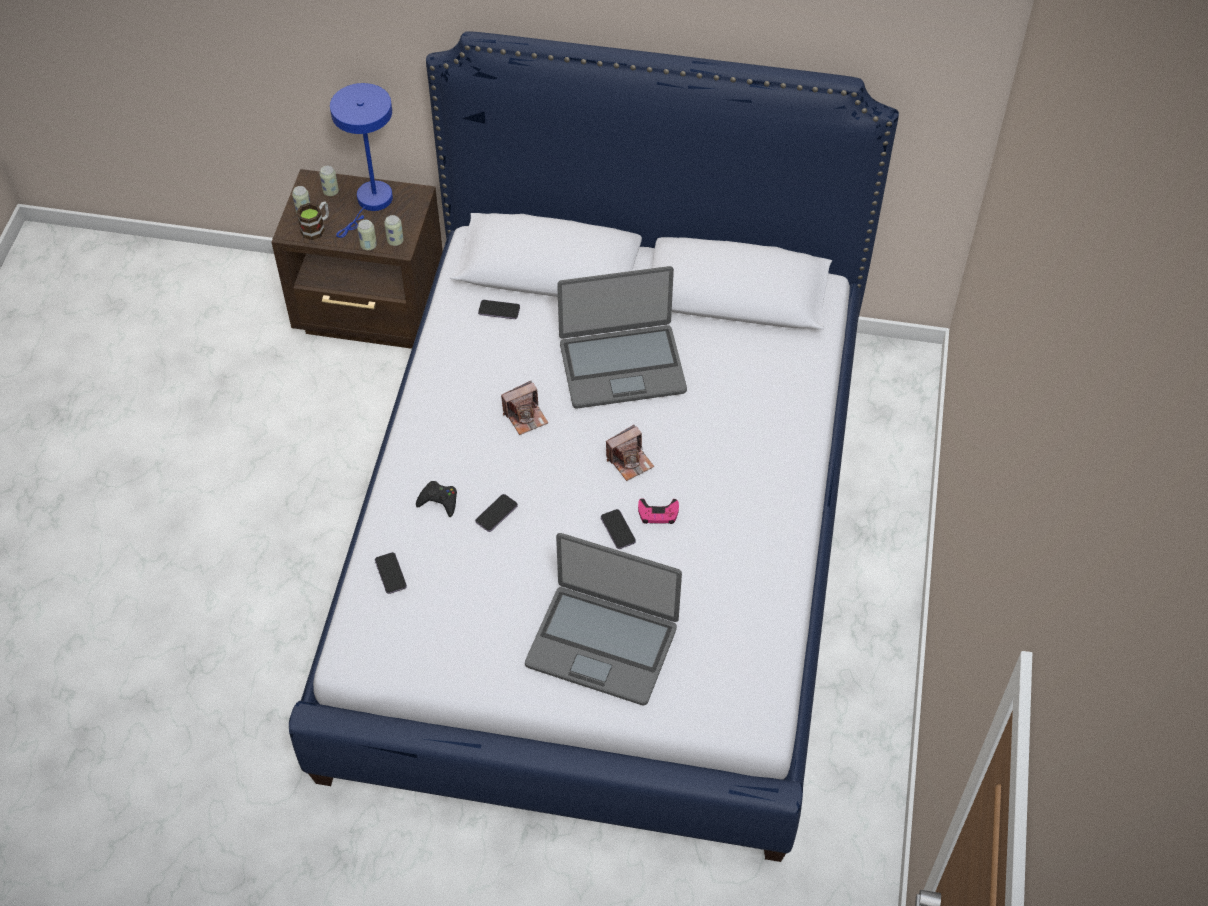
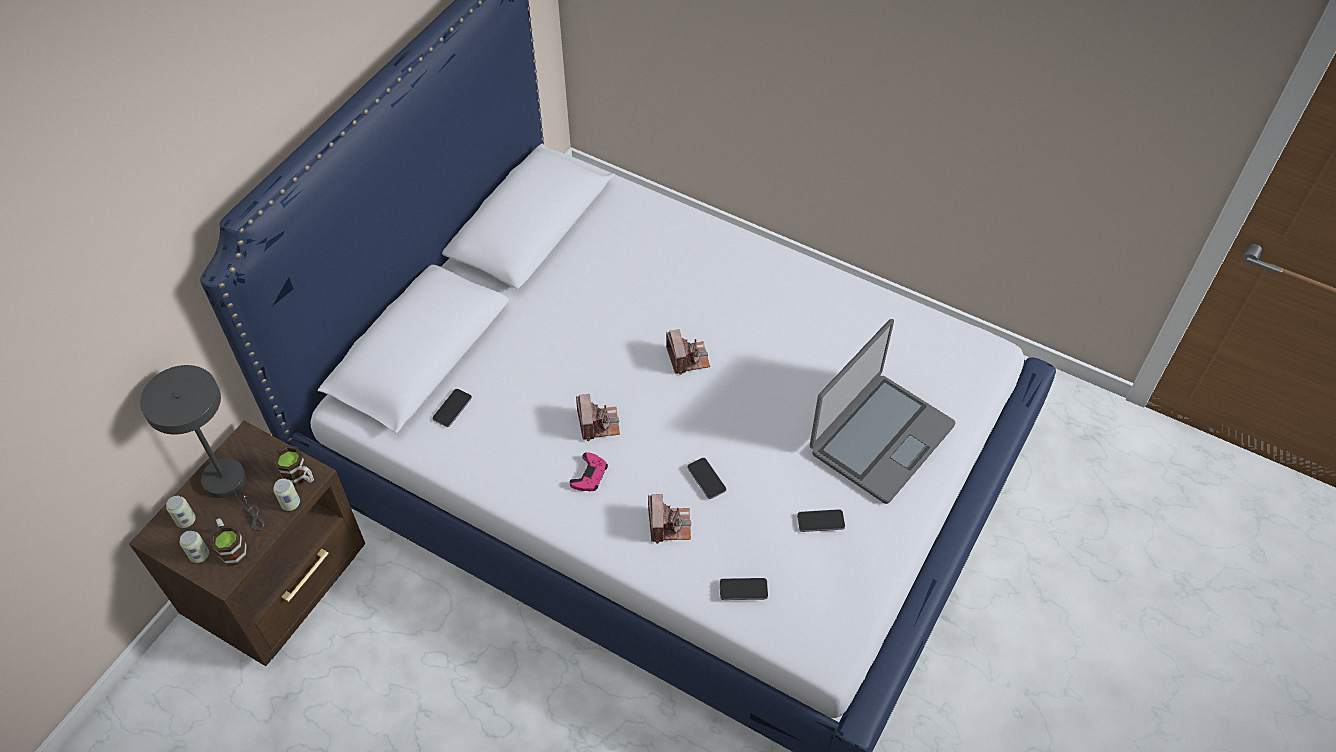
camera: 70 degrees left, 0 degrees up
blue table lamp [330,83,393,238] -> grey table lamp [140,365,265,531]
can [384,215,404,246] -> mug [273,445,314,486]
black game controller [416,481,457,517] -> camera [648,494,691,544]
laptop [557,266,687,409] -> none
phone [601,509,636,549] -> phone moved to [797,509,845,532]
pink game controller [638,499,679,524] -> pink game controller moved to [570,452,608,491]

